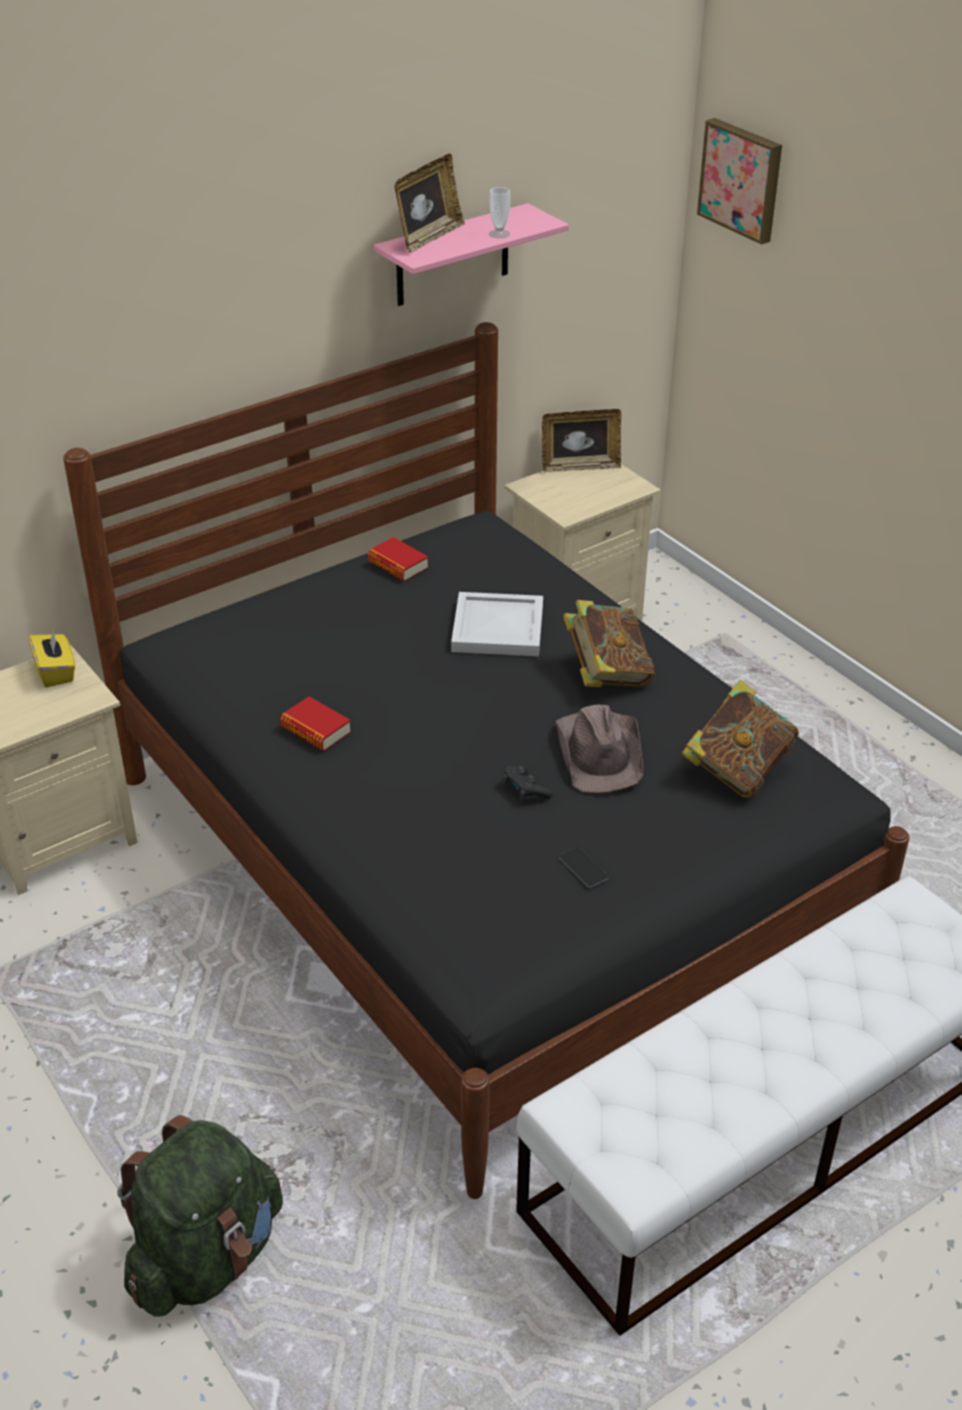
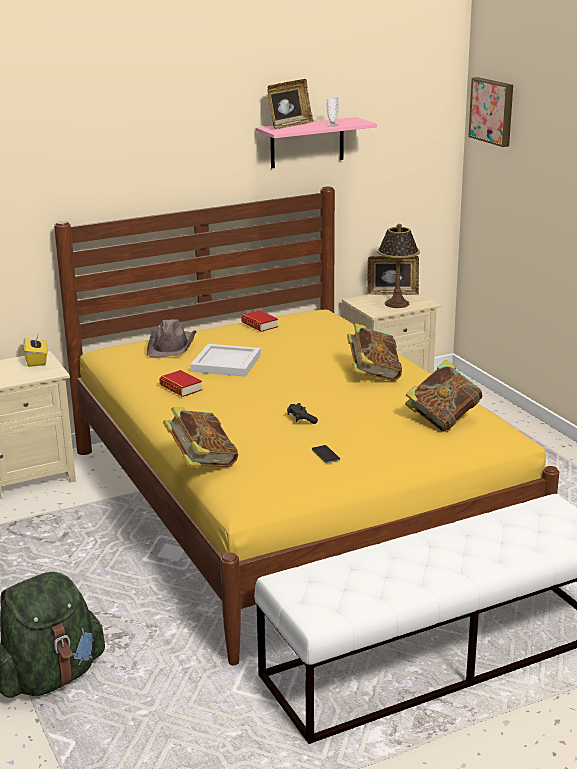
camera: 10 degrees right, 15 degrees down
black bed [63,322,909,1199] -> yellow bed [54,186,559,665]
white tray [451,592,543,656] -> white tray moved to [190,344,261,377]
brown hat [556,705,643,793] -> brown hat moved to [147,319,197,357]
none -> book [163,407,238,468]
none -> table lamp [377,224,420,308]

